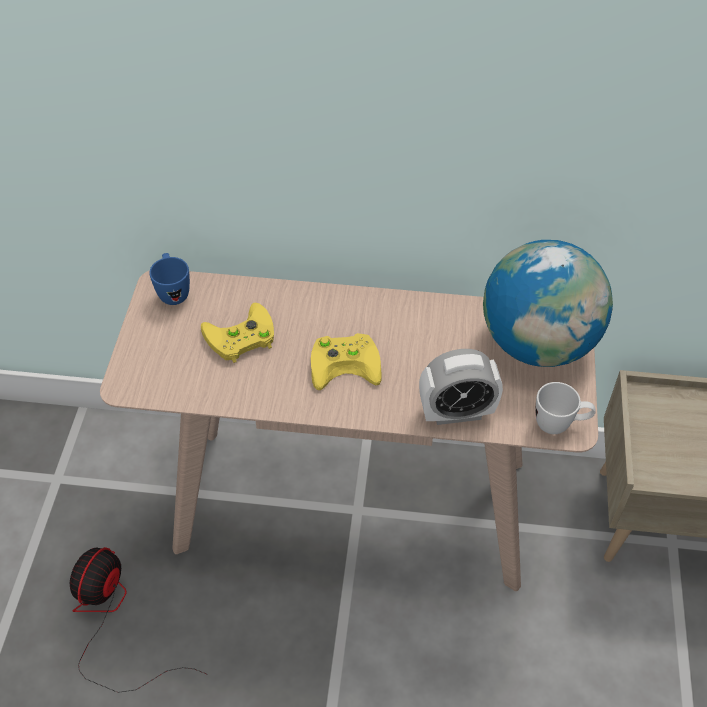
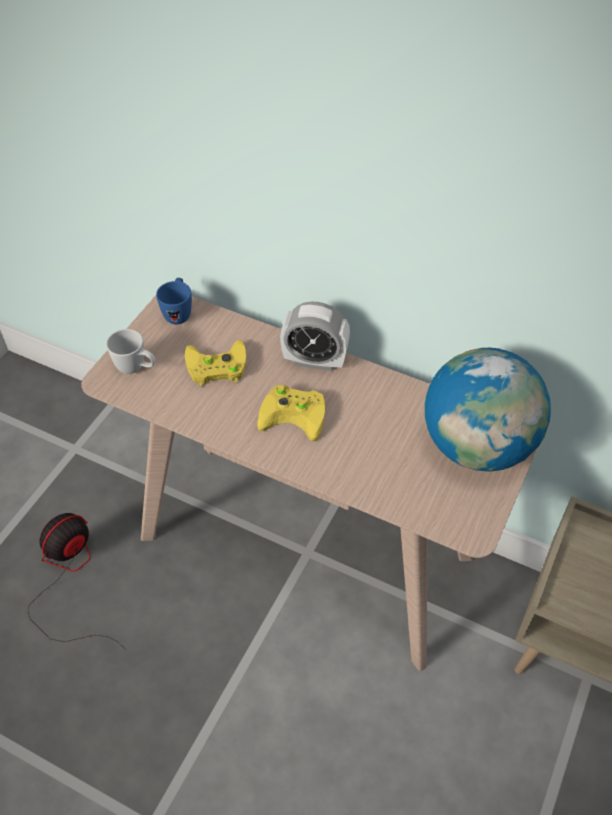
camera: 20 degrees right, 0 degrees up
alarm clock [419,349,503,425] -> alarm clock moved to [280,302,350,371]
white mug [535,382,596,434] -> white mug moved to [106,329,156,374]

